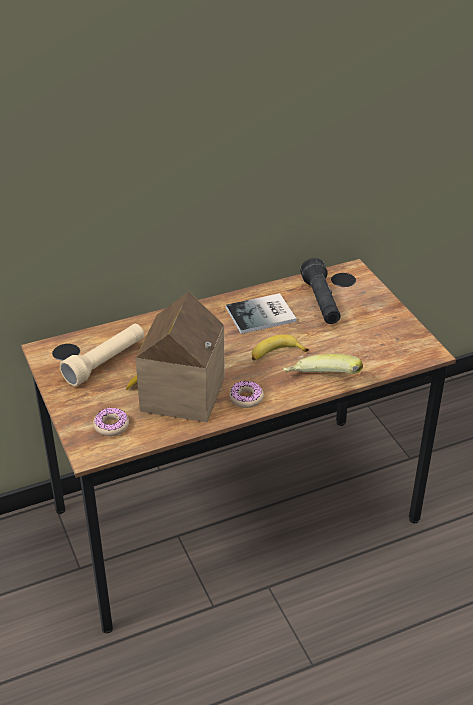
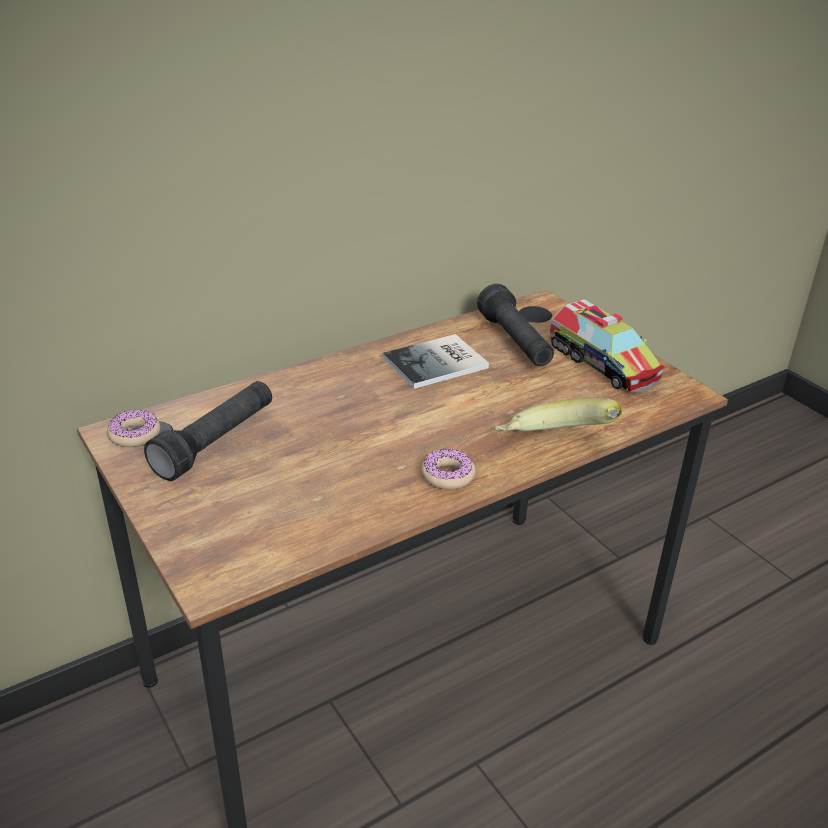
camera: 10 degrees left, 5 degrees down
beige flashlight [60,324,144,387] -> black flashlight [144,381,272,481]
donut [93,408,129,436] -> donut moved to [107,410,160,447]
toy house [126,292,225,423] -> none
banana [252,334,309,361] -> none
none -> toy truck [549,299,664,392]

